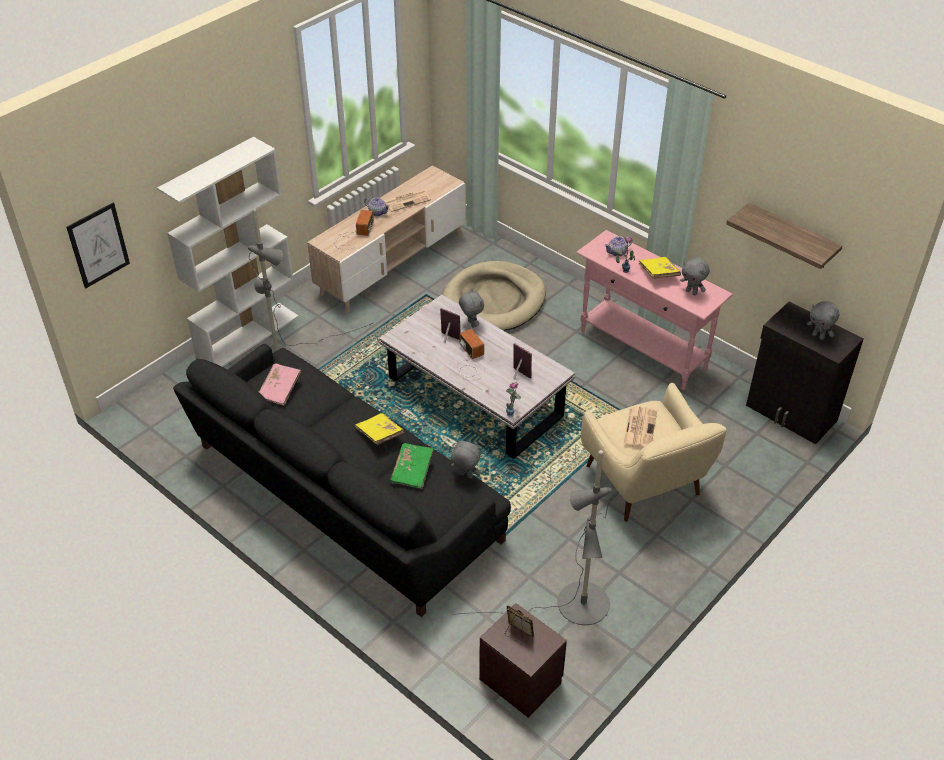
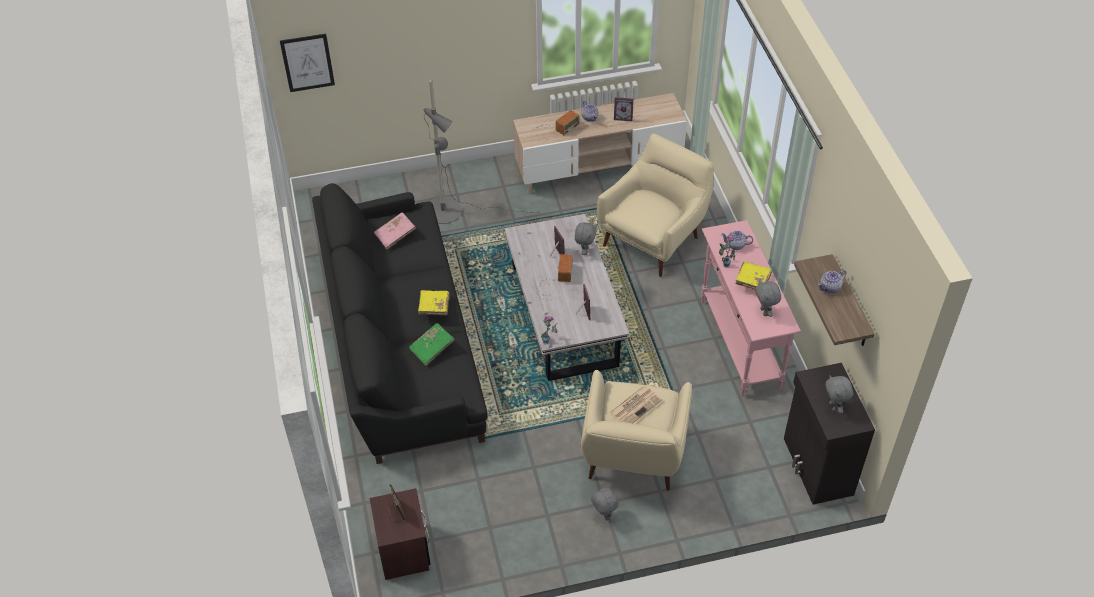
camera: 35 degrees right, 5 degrees up
white bookcase [157,137,299,367] -> none
newspaper [384,189,431,212] -> picture frame [614,97,634,121]
beige dog bed [442,261,546,331] -> beige armchair [597,133,714,277]
grey plush toy [451,440,481,479] -> grey plush toy moved to [591,485,619,523]
grey floor lamp [452,450,612,625] -> none
none -> teapot [818,270,846,293]

